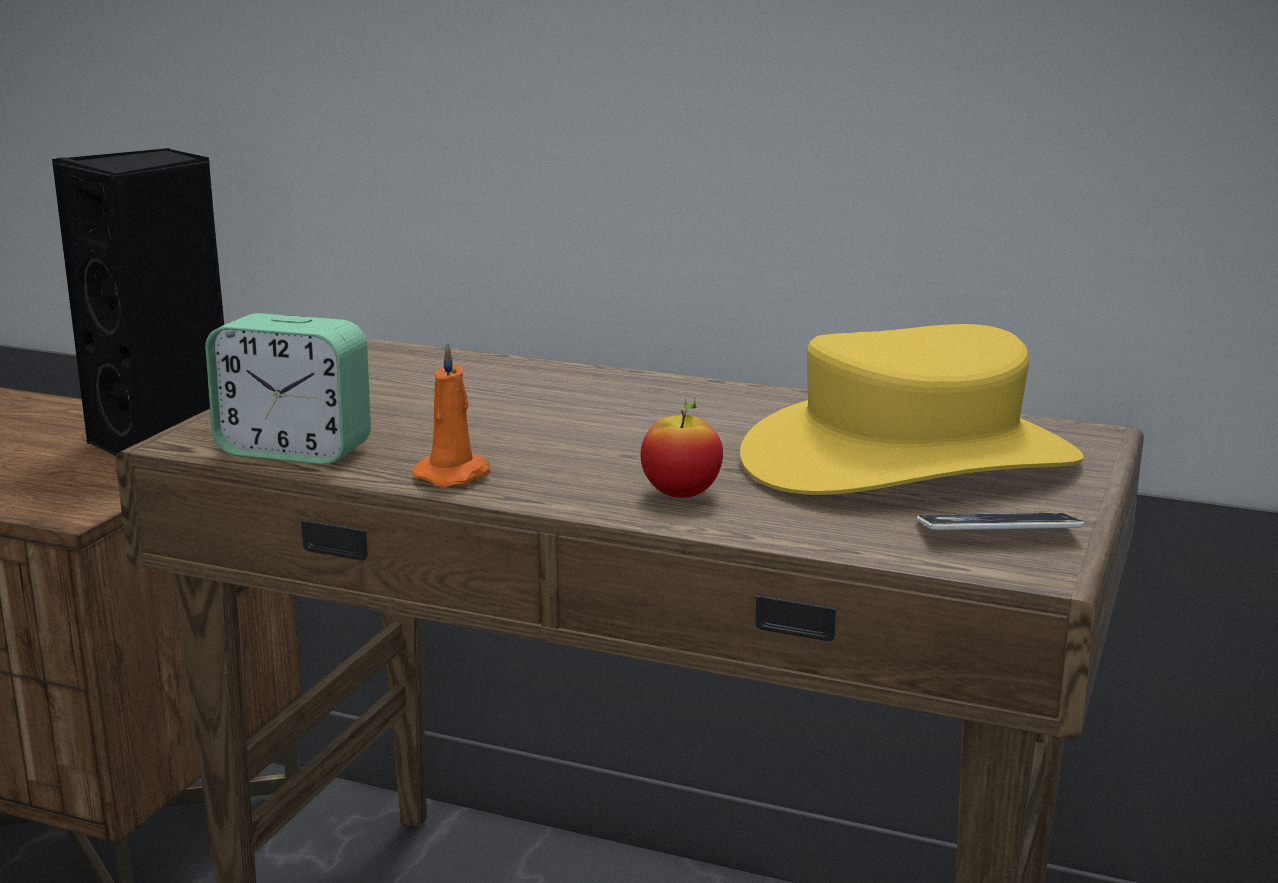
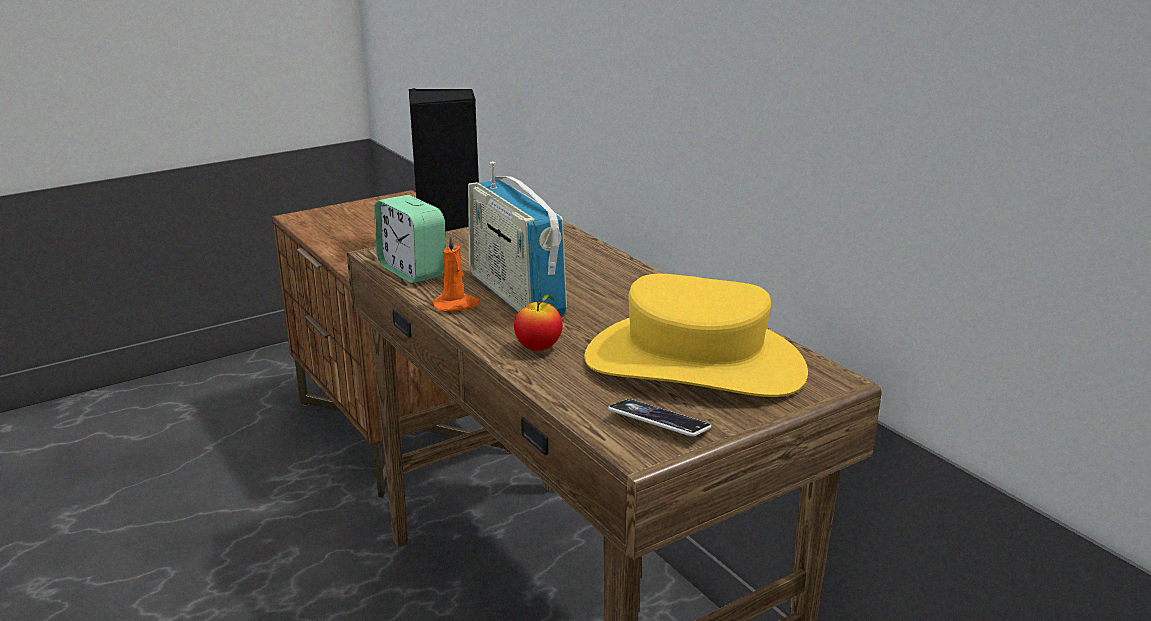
camera: 35 degrees right, 5 degrees up
none -> radio [468,161,567,316]

